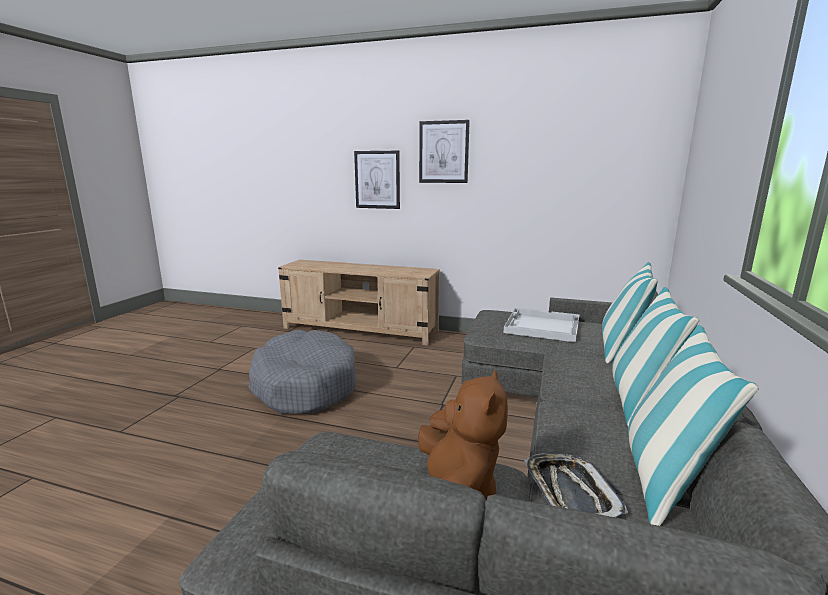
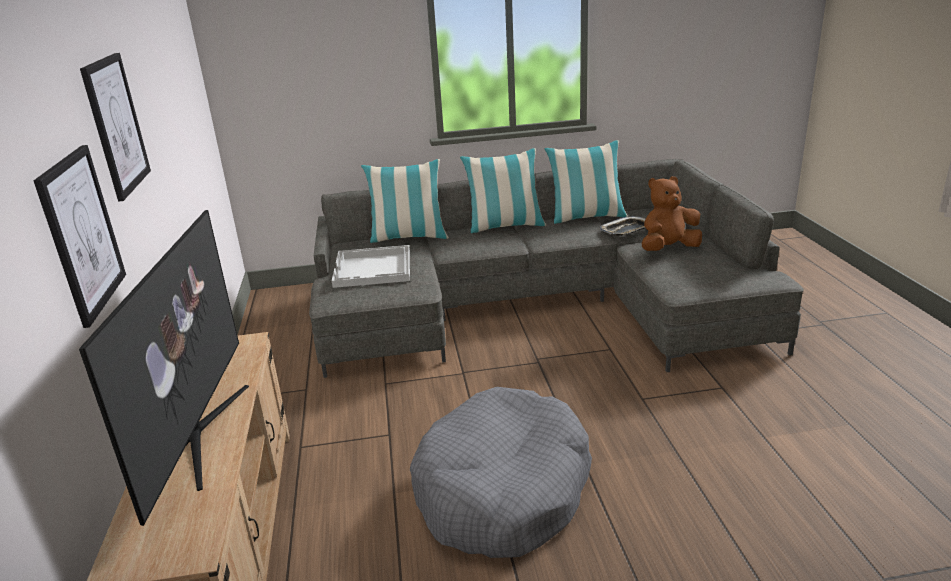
camera: 115 degrees left, 10 degrees up
none -> television [79,210,249,526]

